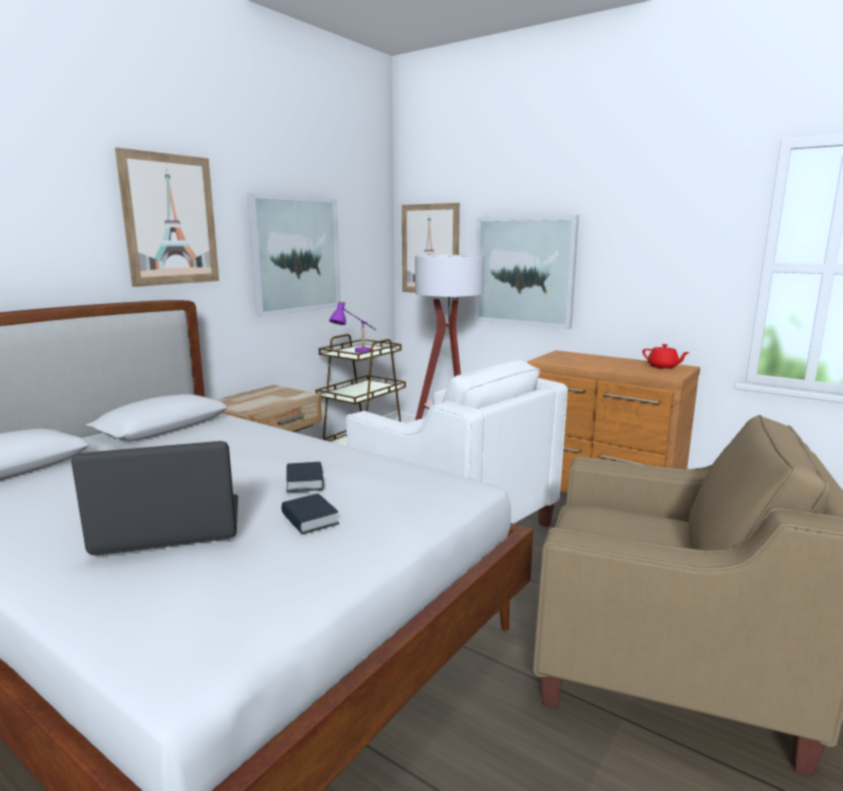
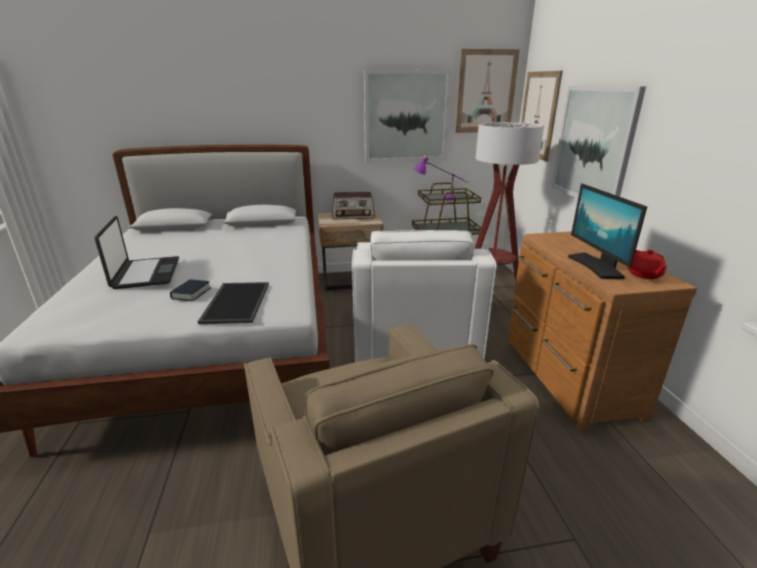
camera: 45 degrees right, 10 degrees up
laptop [71,441,238,556] -> laptop turned 45 degrees clockwise [95,216,179,289]
picture [115,147,219,287] -> picture moved to [455,49,520,133]
book [286,462,324,492] -> none
none -> tray [198,282,269,324]
none -> radio [332,192,375,219]
none -> monitor [568,184,647,279]

